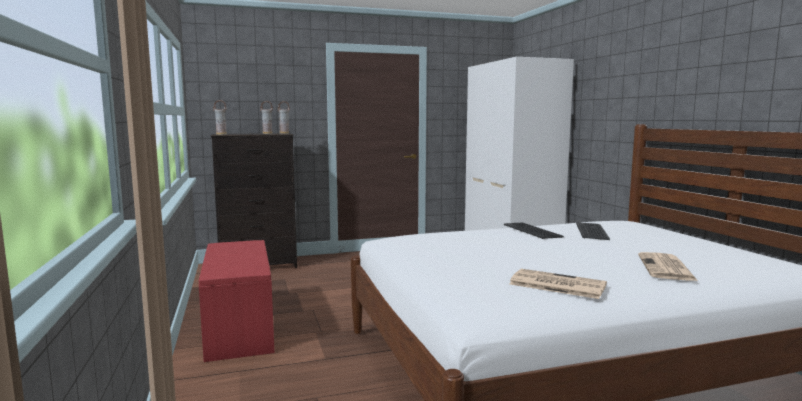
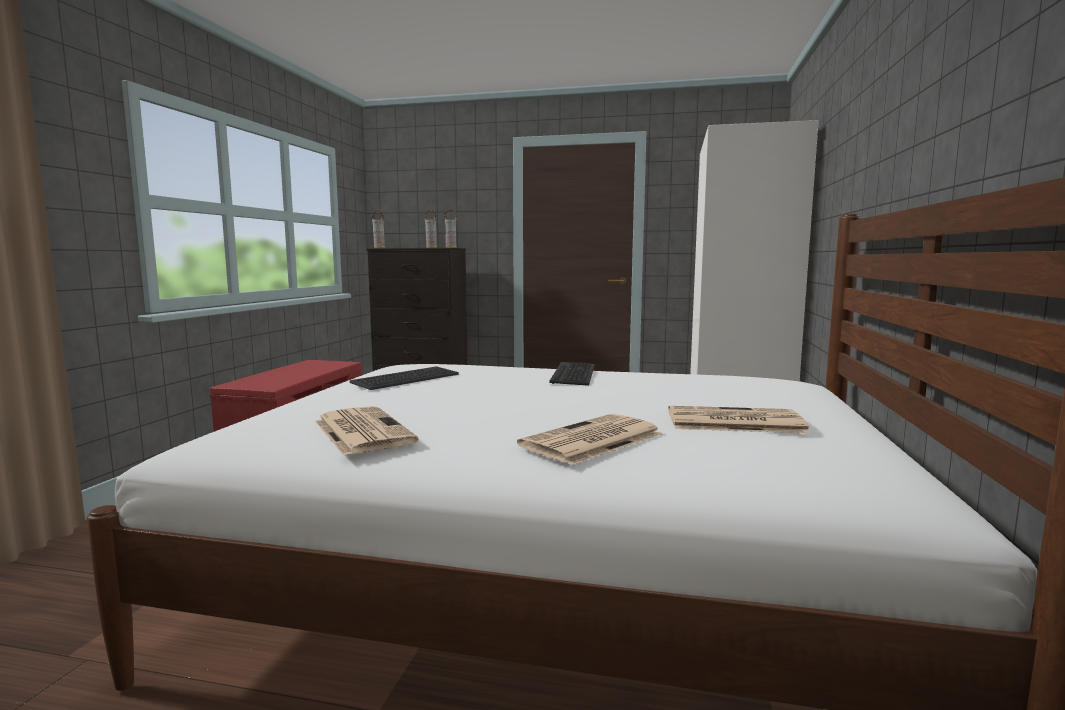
camera: 30 degrees right, 0 degrees up
keyboard [576,222,610,240] -> keyboard moved to [350,366,459,390]
none -> newspaper [668,406,810,433]

